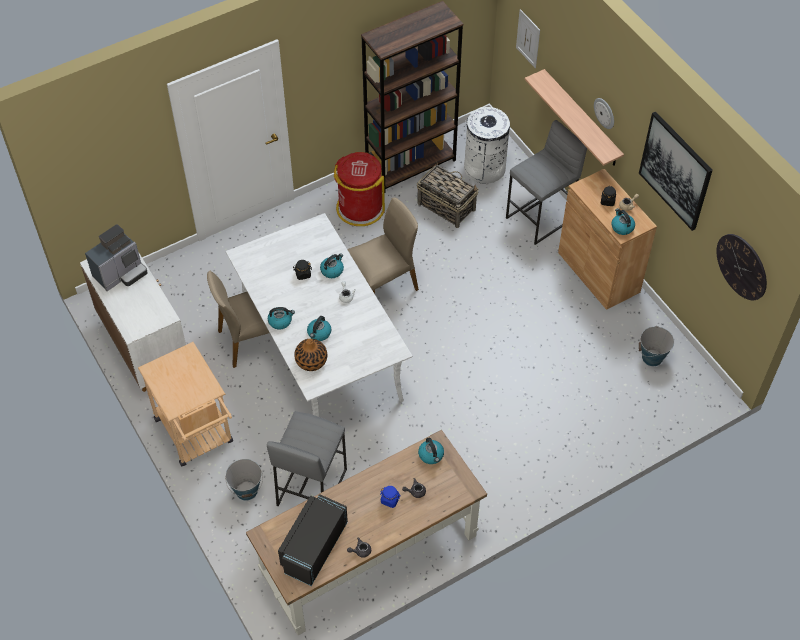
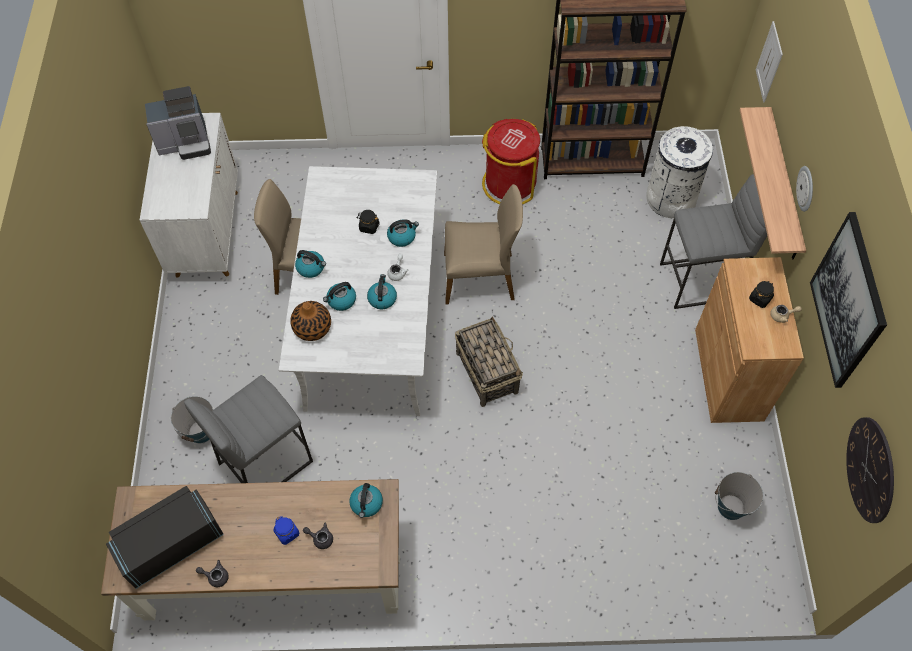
camera: 30 degrees right, 5 degrees up
beige cart [138,342,233,467] -> none
basket [417,162,479,228] -> basket moved to [455,316,523,407]
kettle [611,208,635,235] -> kettle moved to [367,274,397,309]

